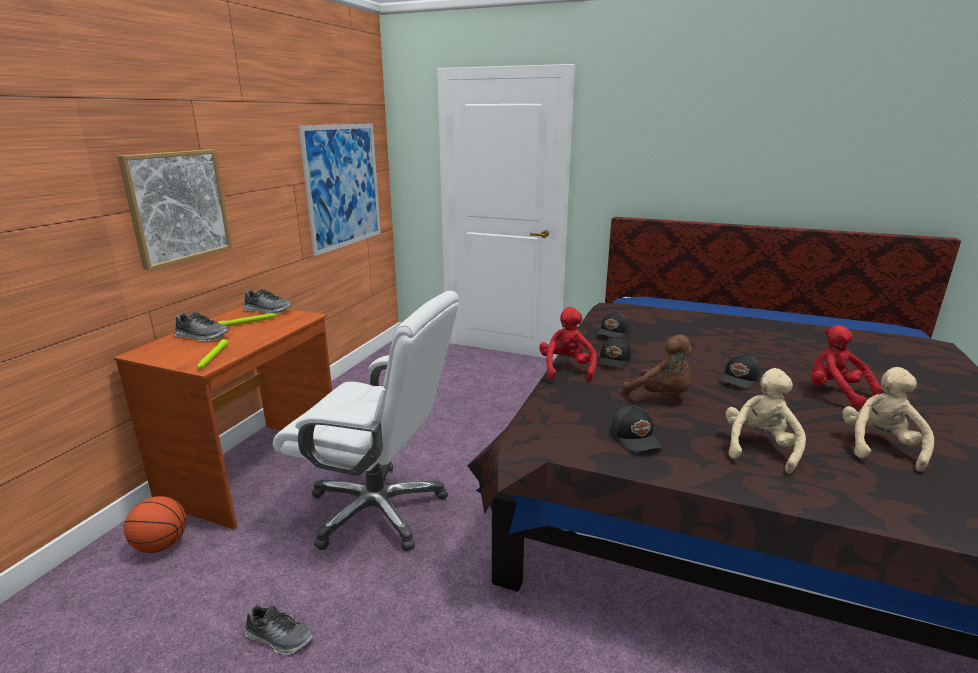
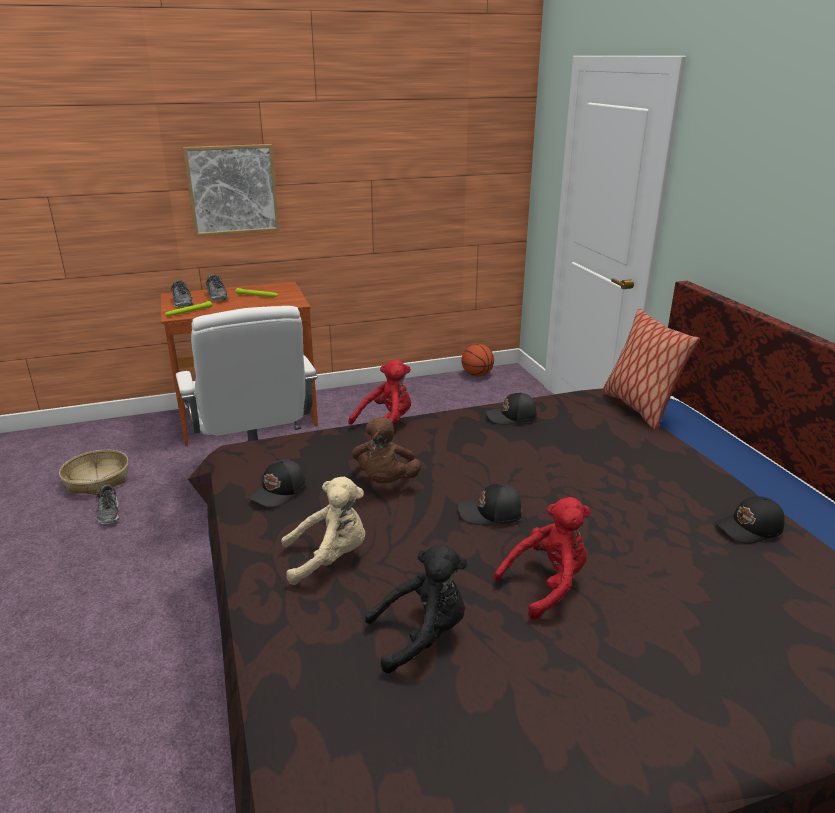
camera: 50 degrees right, 5 degrees up
basketball [124,496,186,553] -> basketball moved to [462,344,494,376]
shoe [243,289,291,314] -> shoe moved to [171,280,193,307]
picture [299,123,381,256] -> none
black cap [597,336,631,369] -> black cap moved to [715,496,785,544]
red plush toy [811,325,884,409] -> red plush toy turned 45 degrees clockwise [493,497,591,619]
beige plush toy [842,367,934,472] -> black plush toy [365,545,467,673]
none -> basket [59,450,129,495]
none -> pillow [602,308,700,430]

